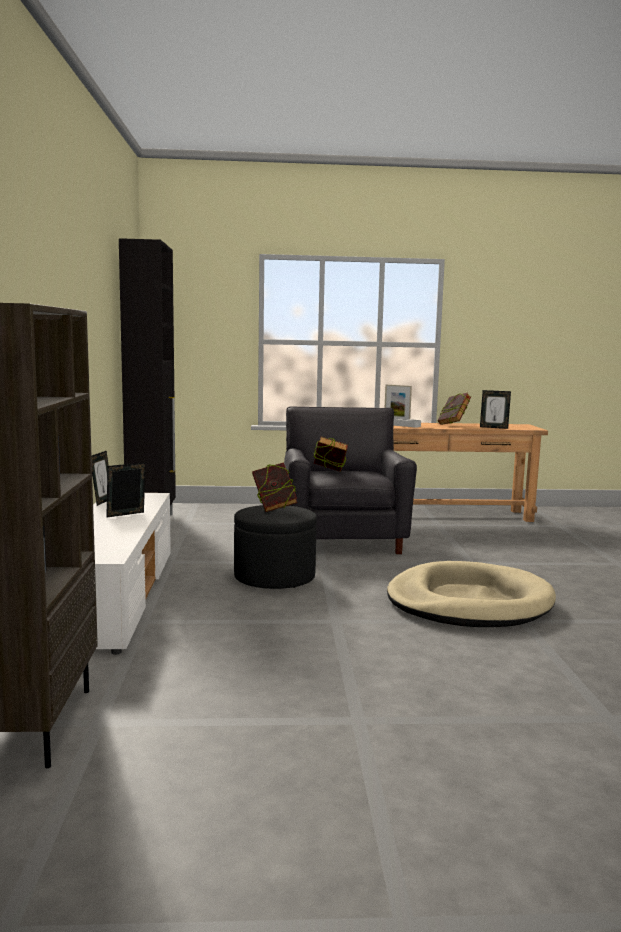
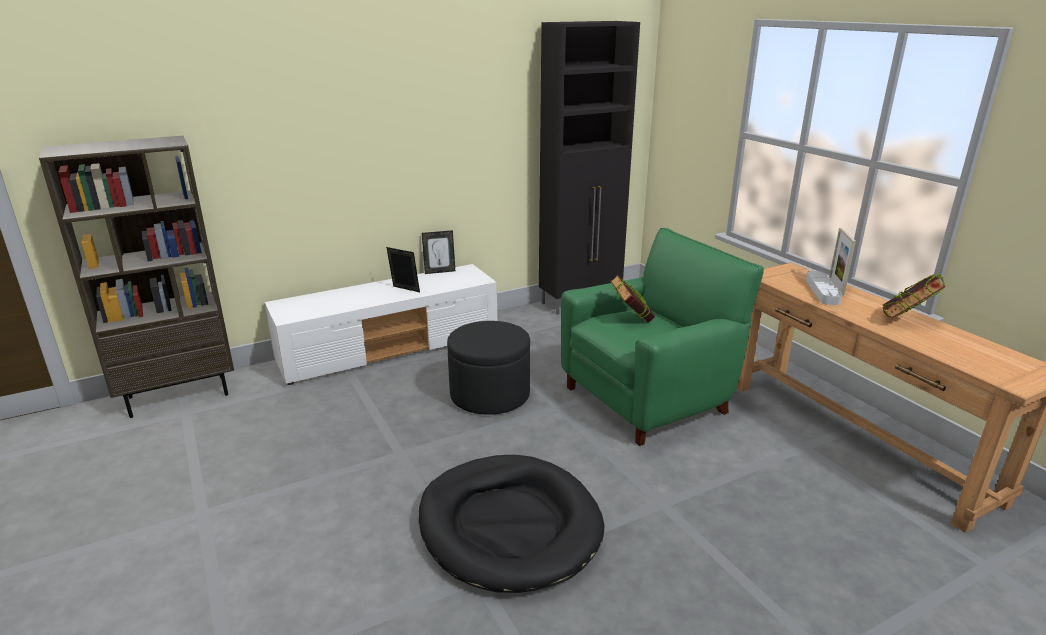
camera: 65 degrees right, 15 degrees up
book [252,462,297,512] -> none
black armchair [284,406,417,554] -> green armchair [561,228,764,446]
beige dog bed [387,561,556,627] -> black dog bed [419,455,604,593]
picture frame [480,390,511,429] -> none

